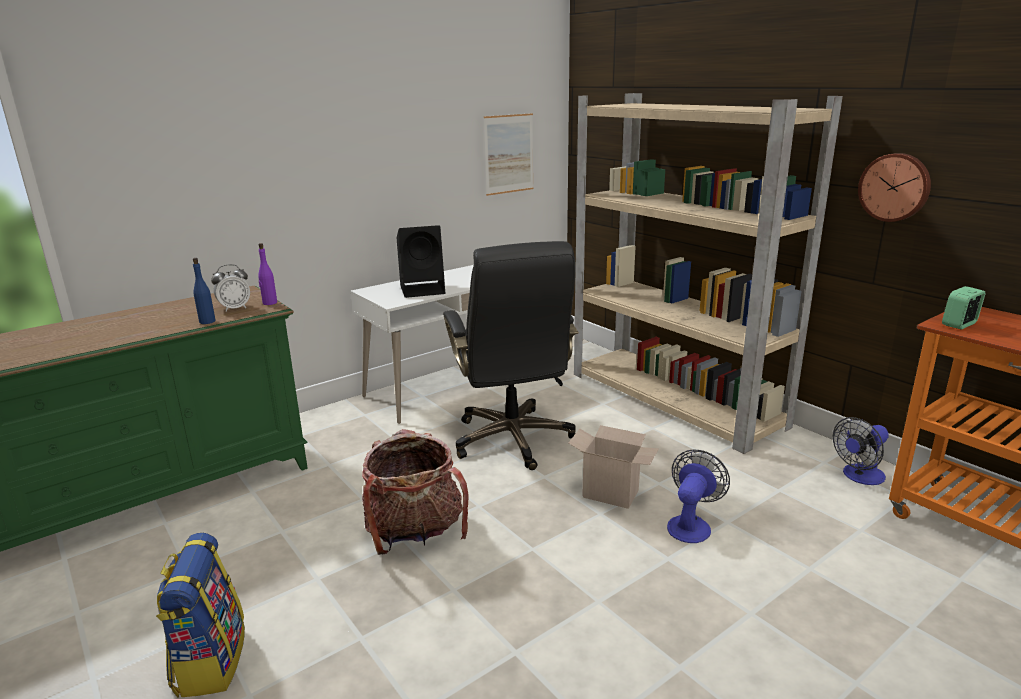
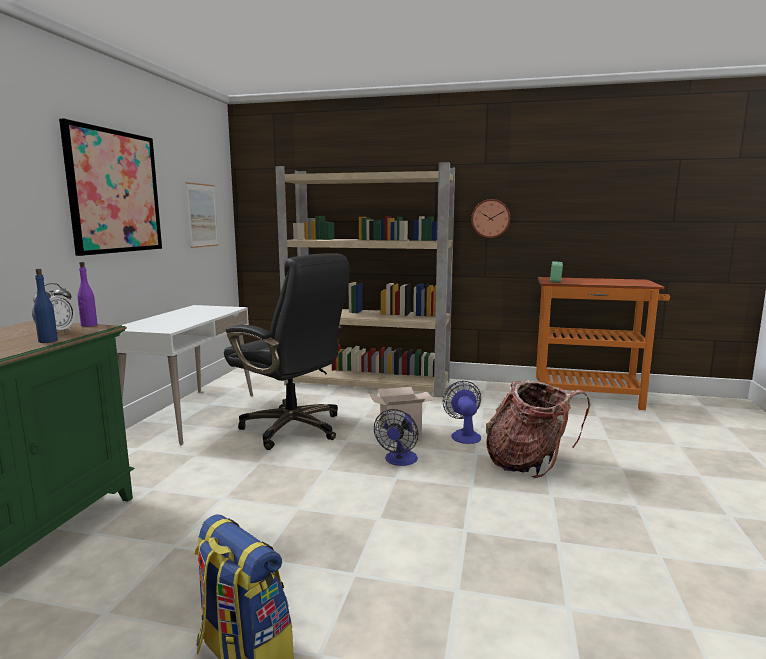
camera: 40 degrees left, 10 degrees down
backpack [362,429,468,555] -> backpack moved to [486,380,590,478]
black speaker [397,225,445,298] -> none
fan [833,417,888,485] -> fan moved to [374,409,419,466]
none -> picture [59,119,162,256]

